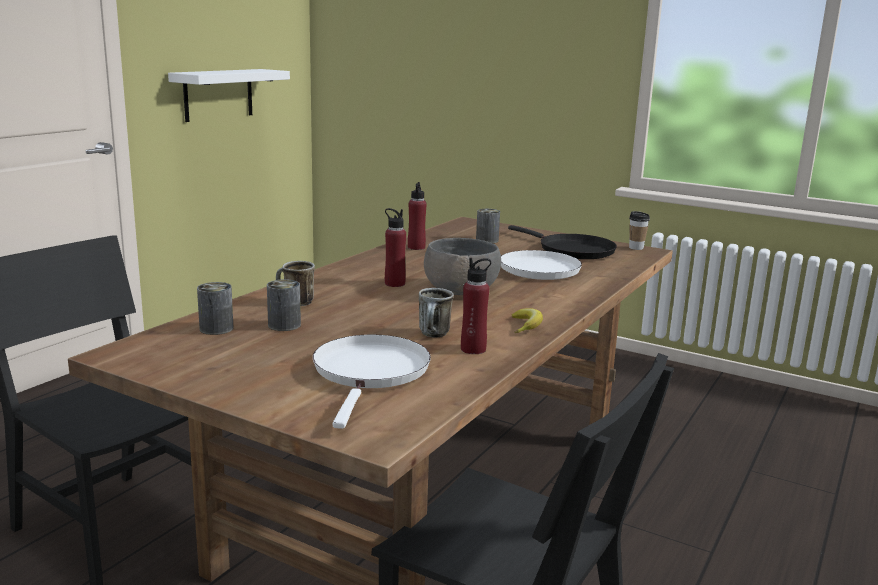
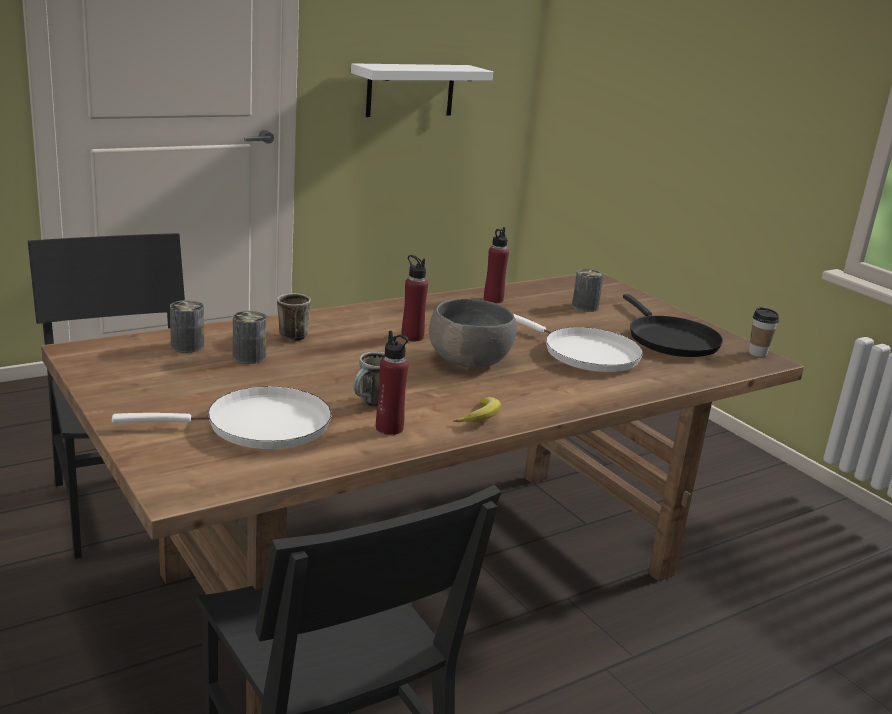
camera: 25 degrees right, 5 degrees up
white frying pan [313,334,431,429] -> white frying pan turned 45 degrees clockwise [112,386,331,449]

